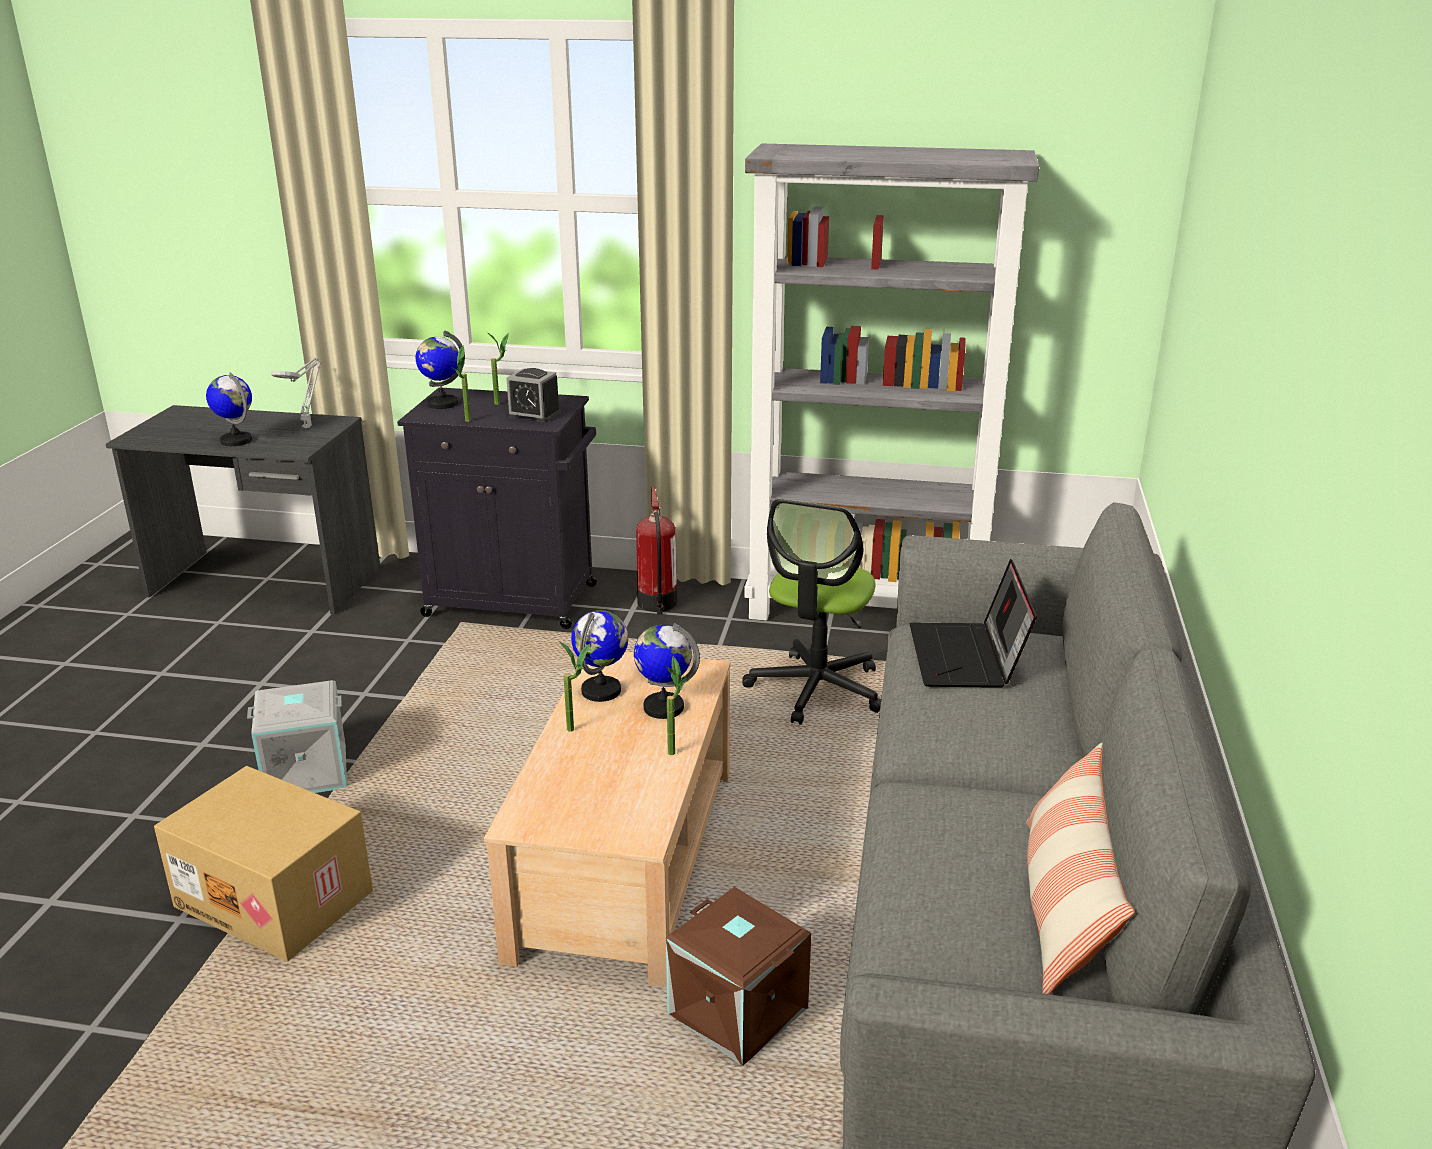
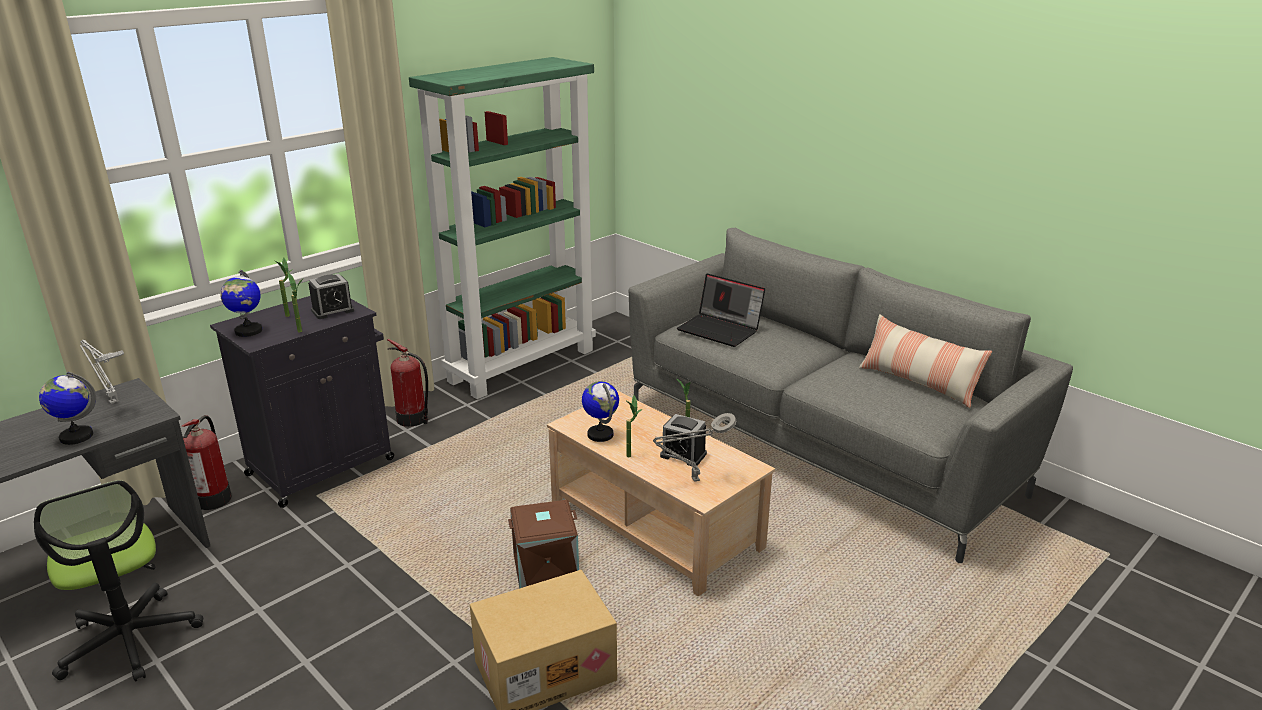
camera: 55 degrees left, 0 degrees up
grey storage box [247,680,347,793] -> none
globe [634,623,700,719] -> none
brown storage box [666,887,811,1066] -> brown storage box moved to [508,500,579,589]
office chair [742,499,881,725] -> office chair moved to [34,480,204,682]
grey bookcase [744,144,1039,621] -> green bookcase [409,57,596,399]
none -> fire extinguisher [181,415,232,510]
none -> grey table lamp [653,413,736,482]
none -> alarm clock [660,414,707,466]

